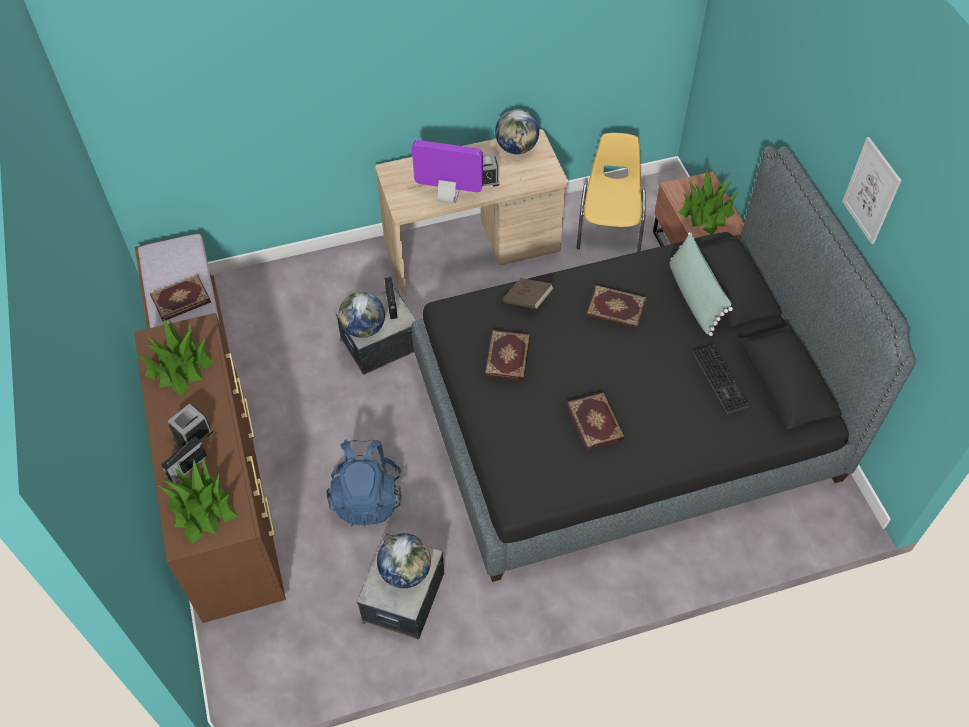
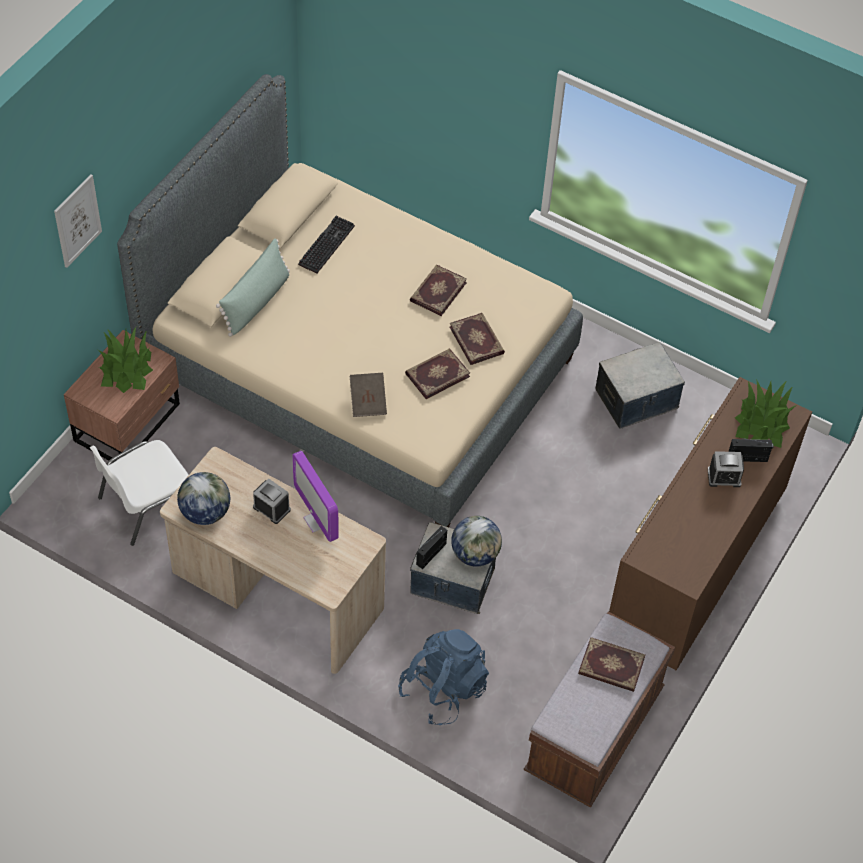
camera: 135 degrees left, 0 degrees up
potted plant [136,318,215,395] -> none
blue backpack [326,439,402,527] -> blue backpack moved to [398,629,489,725]
globe [377,533,431,588] -> none
black bed [412,146,916,582] -> beige bed [117,74,583,527]
yellow chair [577,133,646,252] -> white chair [90,440,189,546]
book [586,285,646,328] -> book moved to [450,313,505,365]
picture [842,137,902,244] -> picture moved to [54,174,102,268]

